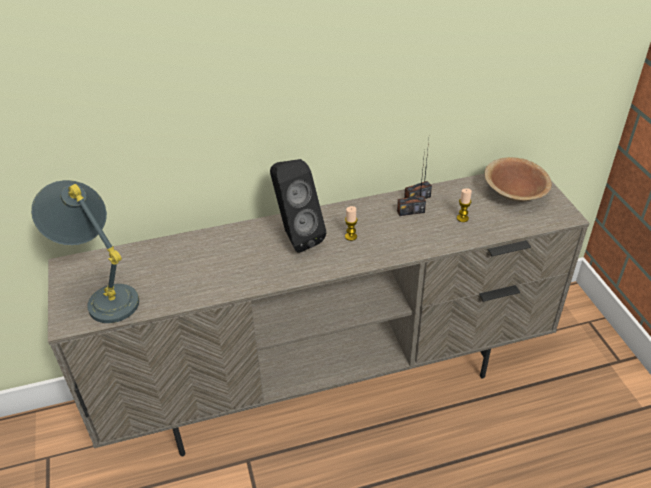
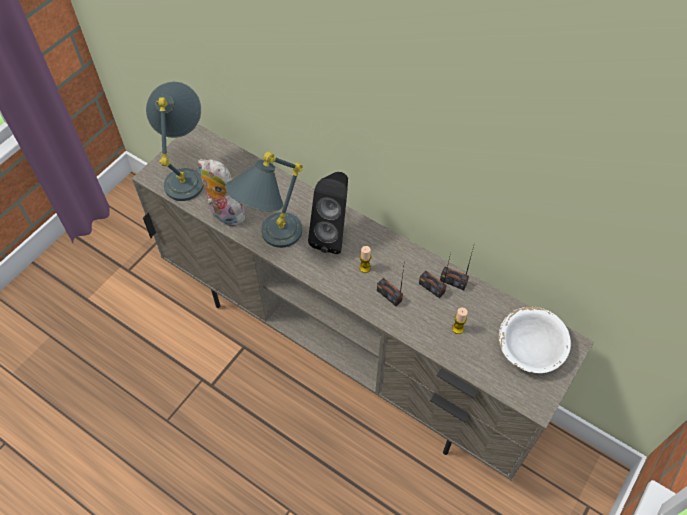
camera: 50 degrees right, 15 degrees up
brown bowl [484,157,552,202] -> white bowl [498,307,571,373]
none -> plush toy [198,159,245,226]
none -> grey table lamp [225,152,303,248]
none -> radio [377,267,404,306]

